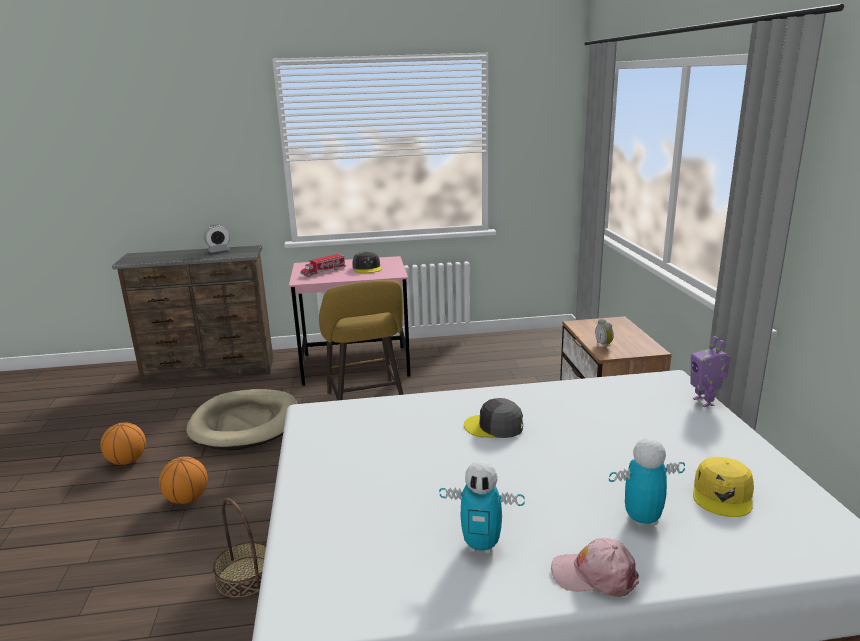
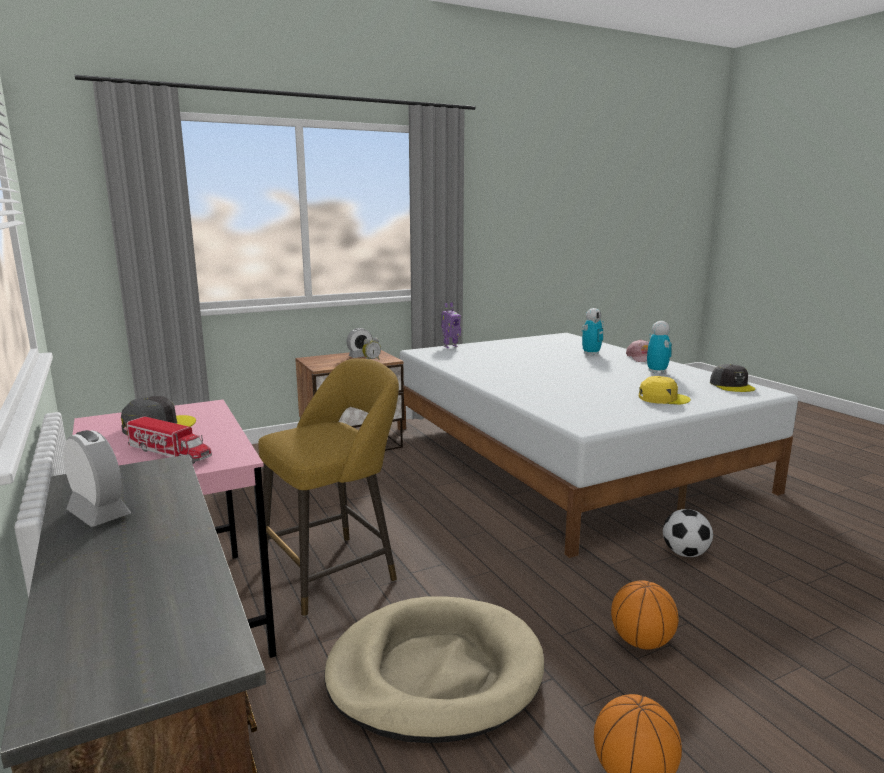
camera: 110 degrees left, 5 degrees down
basket [213,498,266,598] -> football [663,509,713,557]
grey cap [464,398,523,438] -> grey cap moved to [710,364,755,392]
toy robot [609,438,685,527] -> toy robot turned 105 degrees counterclockwise [581,308,604,356]
yellow cap [693,457,754,517] -> yellow cap moved to [639,376,691,405]
none -> alarm clock [347,328,373,358]

